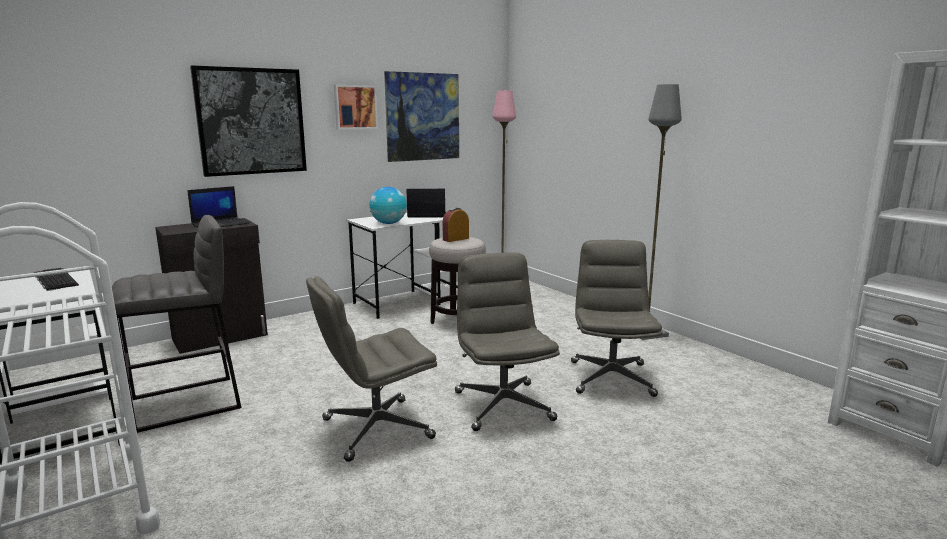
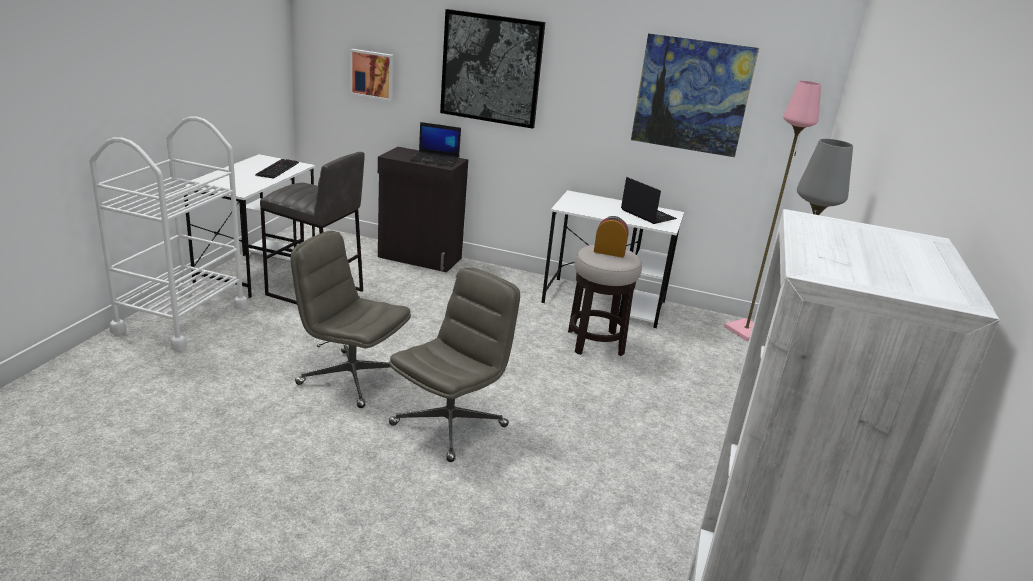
camera: 50 degrees right, 10 degrees up
picture [334,85,378,130] -> picture moved to [350,49,394,101]
globe [370,187,407,224] -> none
grey office chair [571,240,663,397] -> none

